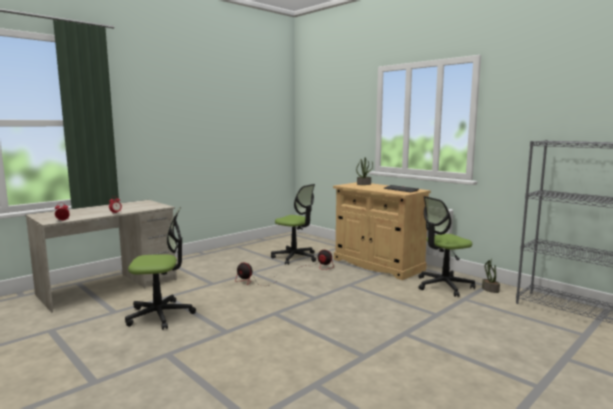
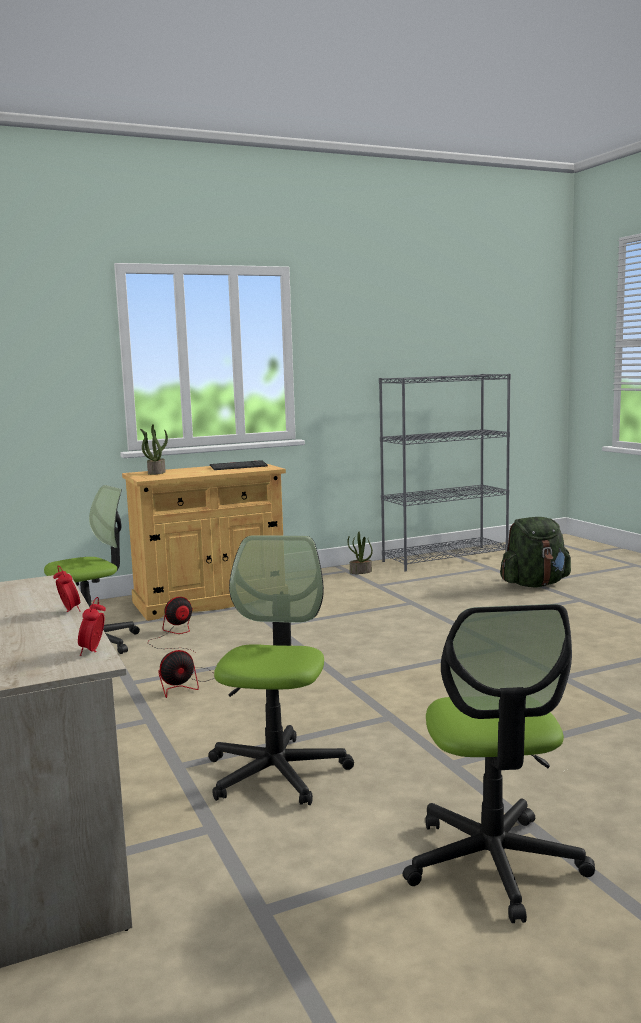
camera: 70 degrees left, 0 degrees up
office chair [418,196,475,297] -> office chair moved to [403,604,595,923]
none -> green backpack [500,517,571,588]

